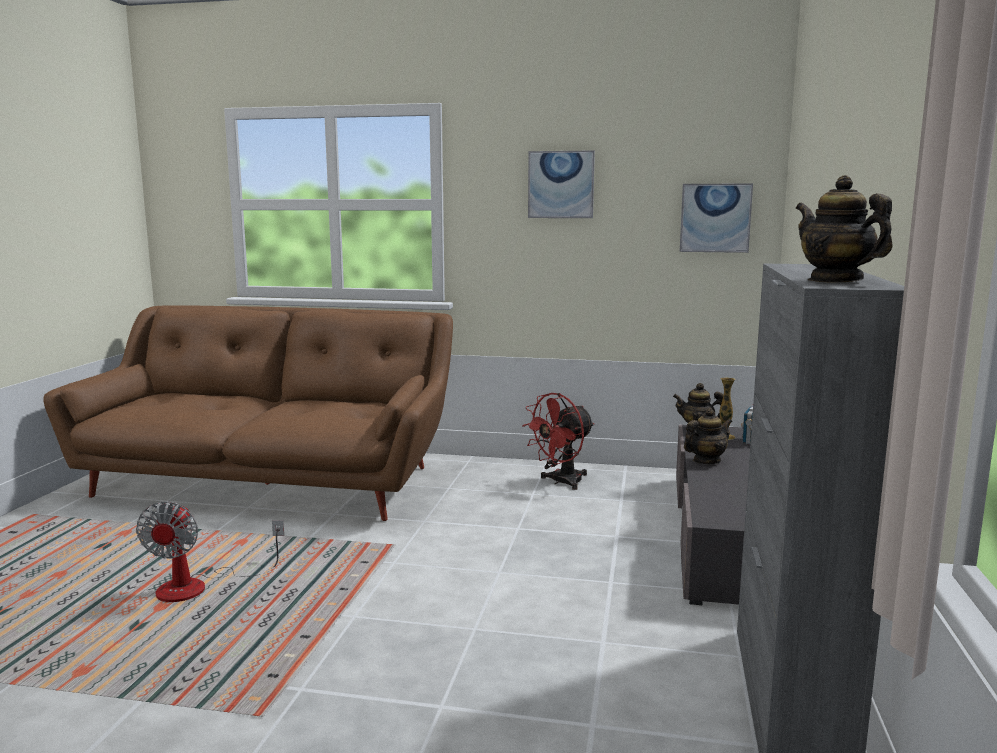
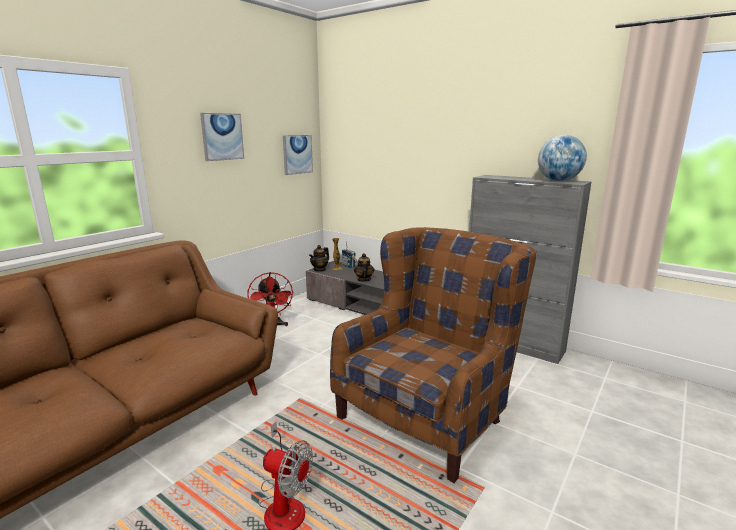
camera: 65 degrees left, 5 degrees up
teapot [796,175,893,282] -> globe [538,135,587,181]
none -> brown armchair [330,227,537,483]

